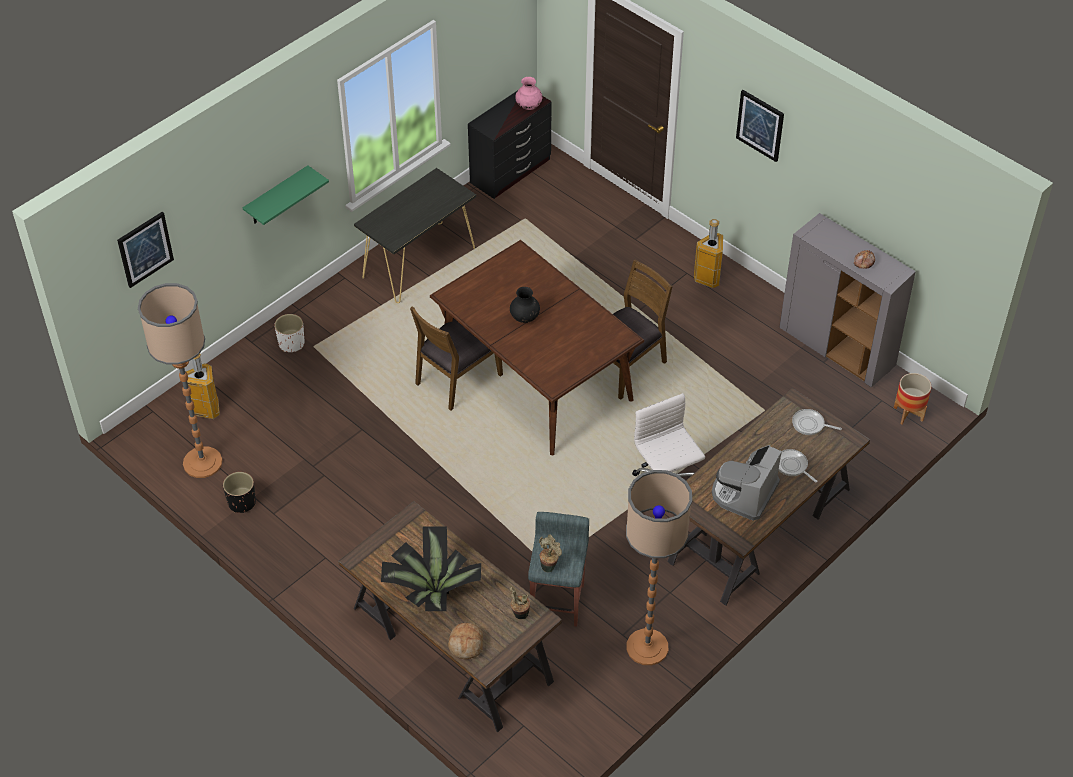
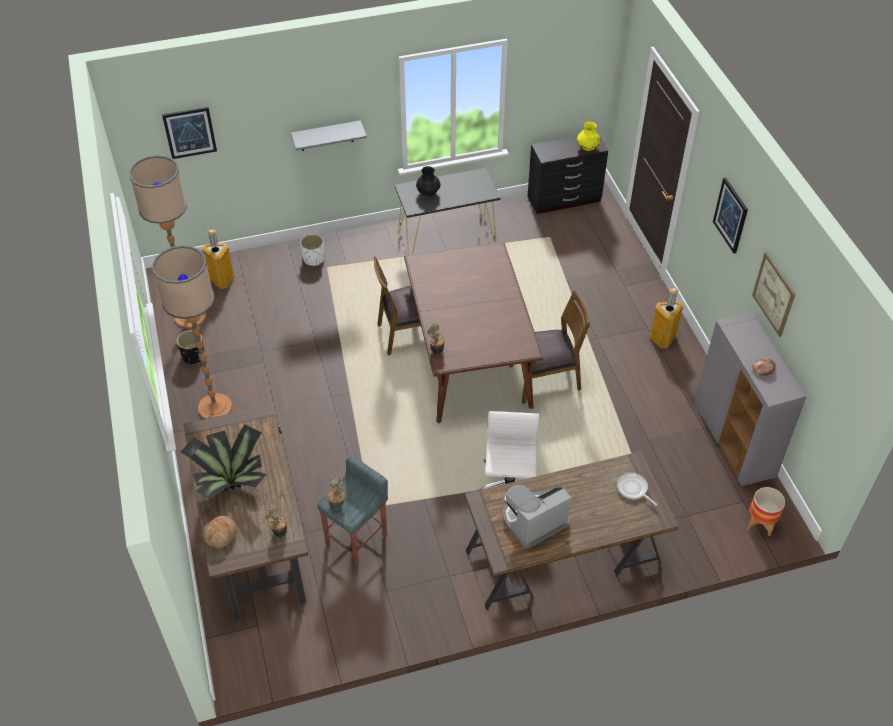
camera: 30 degrees right, 0 degrees up
green shelf [243,165,329,225] -> grey shelf [291,120,367,151]
black vase [510,287,540,323] -> black vase moved to [416,166,440,196]
pink vase [515,77,542,110] -> yellow vase [577,122,600,151]
floor lamp [626,470,692,665] -> floor lamp moved to [152,245,232,419]
frying pan [779,449,817,483] -> none
none -> potted plant [427,323,445,354]
none -> picture [752,252,795,337]

